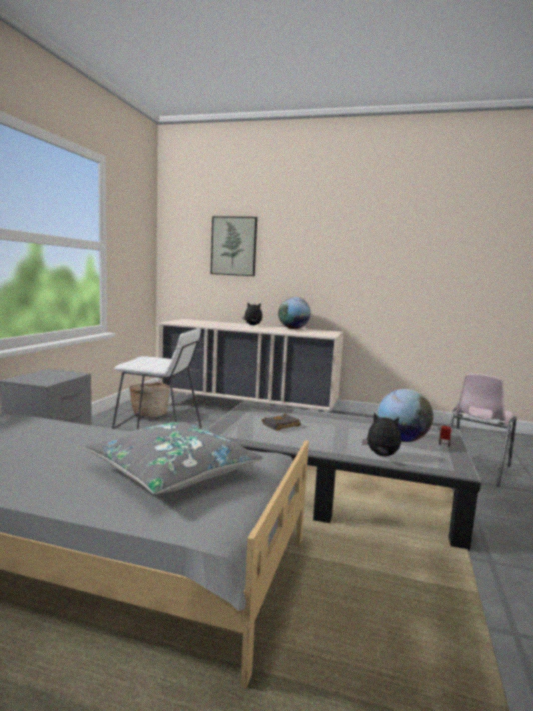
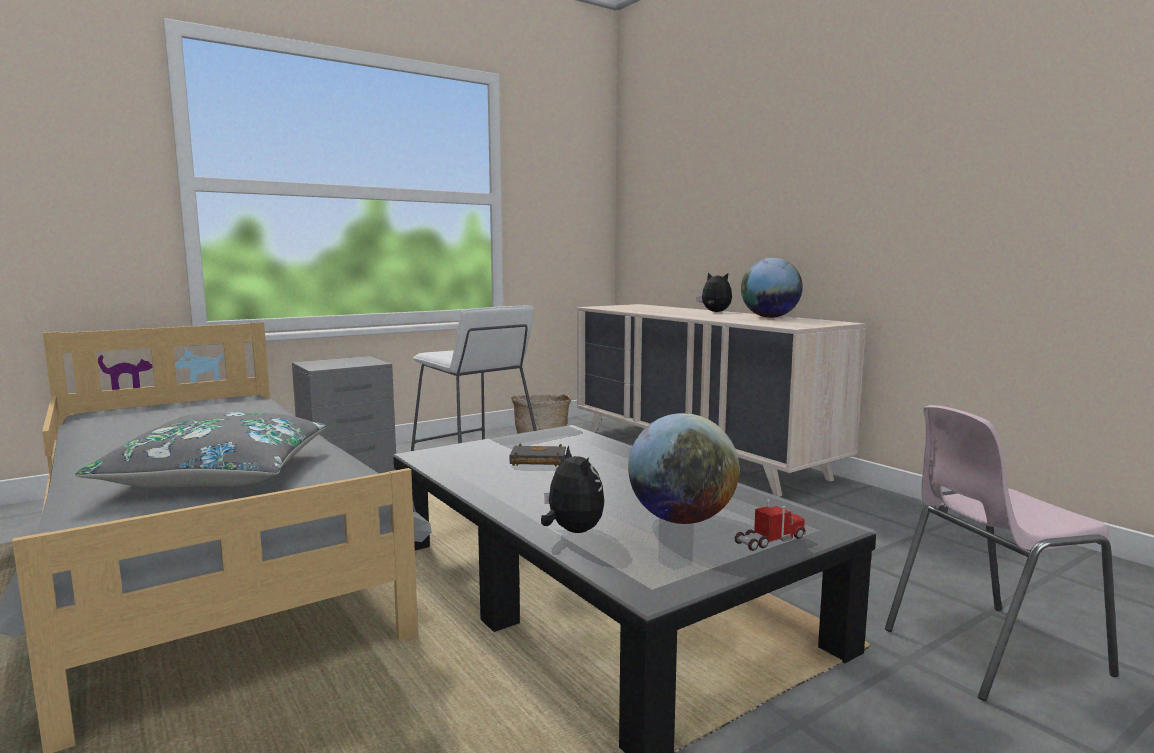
camera: 40 degrees right, 0 degrees up
picture [211,216,257,276] -> none

